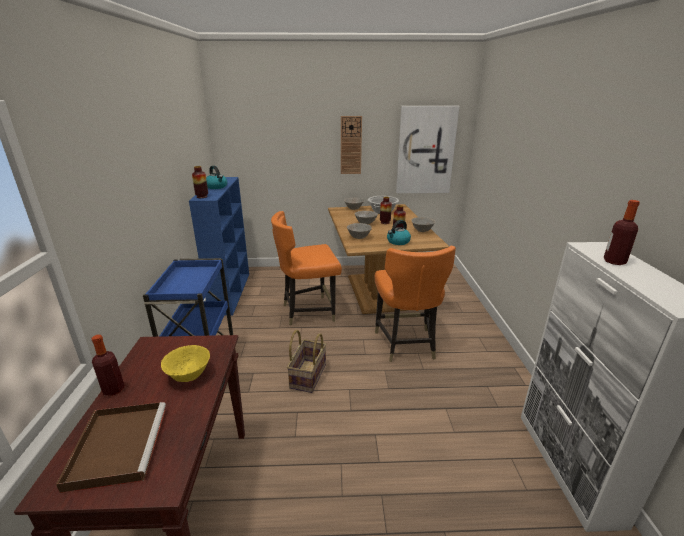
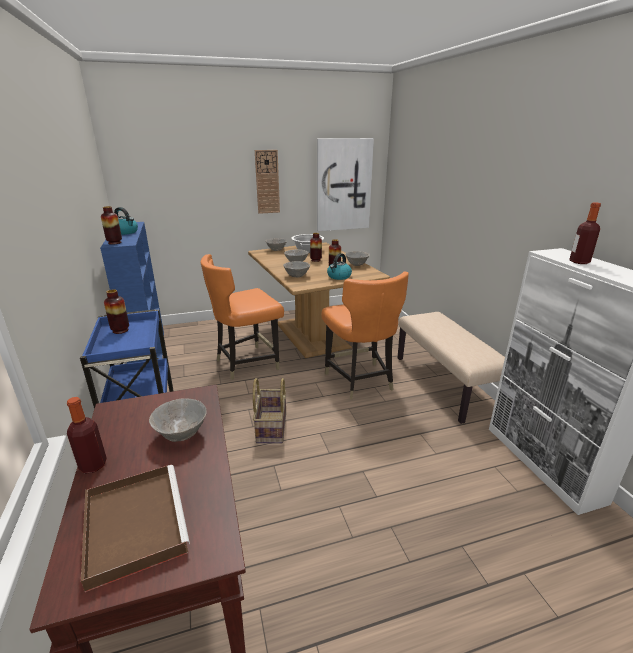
camera: 15 degrees left, 0 degrees up
yellow bowl [161,345,210,382] -> grey bowl [149,398,207,442]
none -> vase [104,289,129,334]
none -> beige bench [398,312,505,424]

